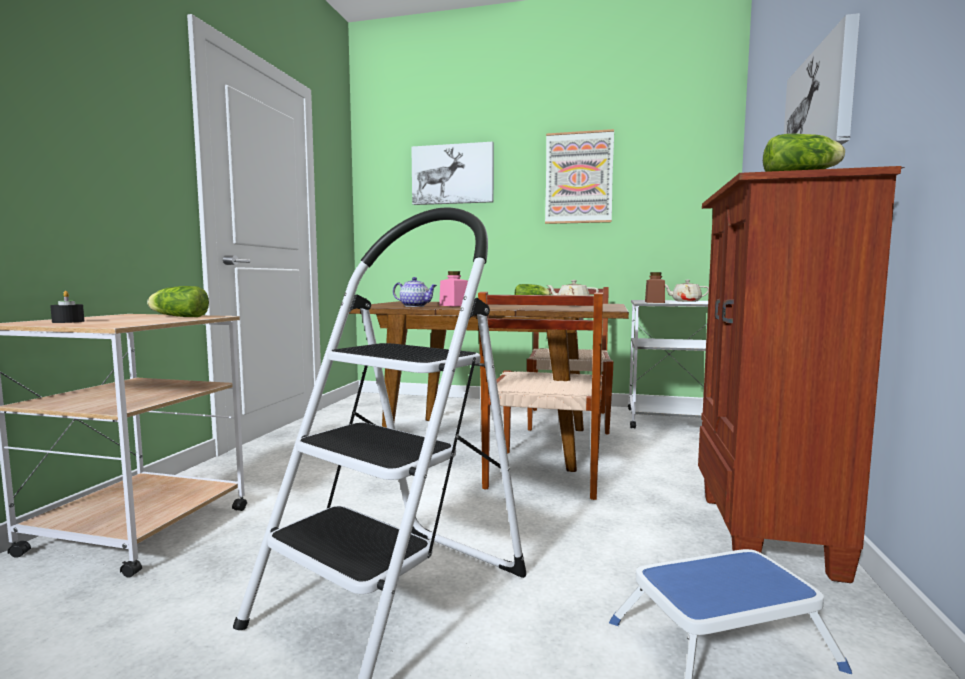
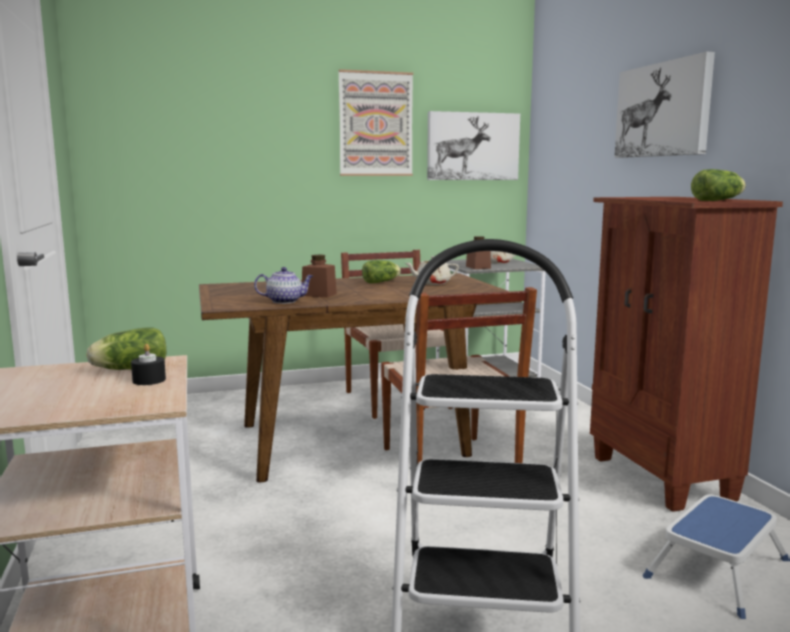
camera: 30 degrees left, 5 degrees up
black candle [50,291,84,323] -> black candle moved to [131,344,166,385]
picture [411,142,494,205] -> picture moved to [427,111,520,180]
pink jar [439,271,468,307] -> brown jar [302,255,337,298]

